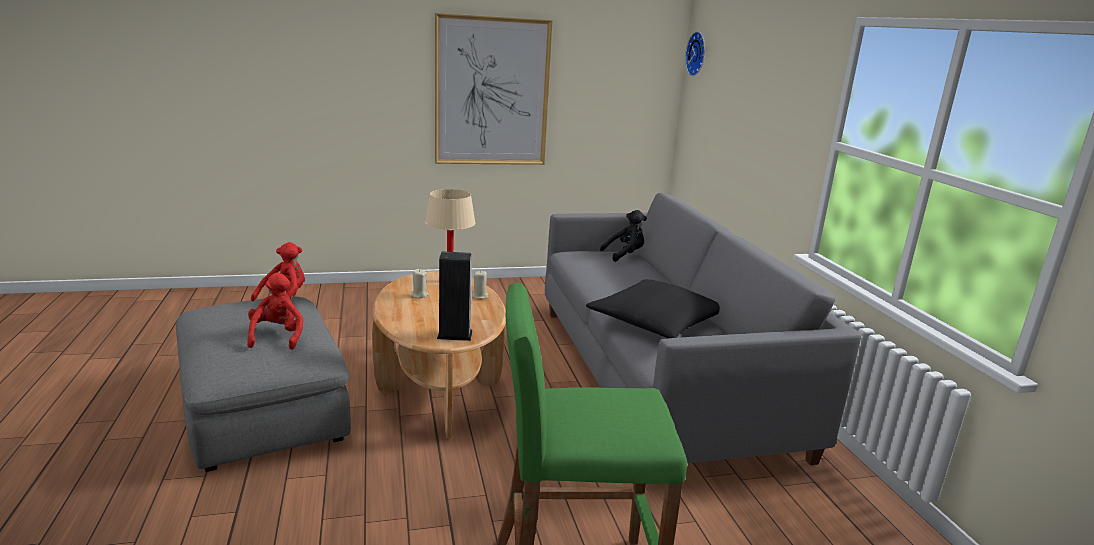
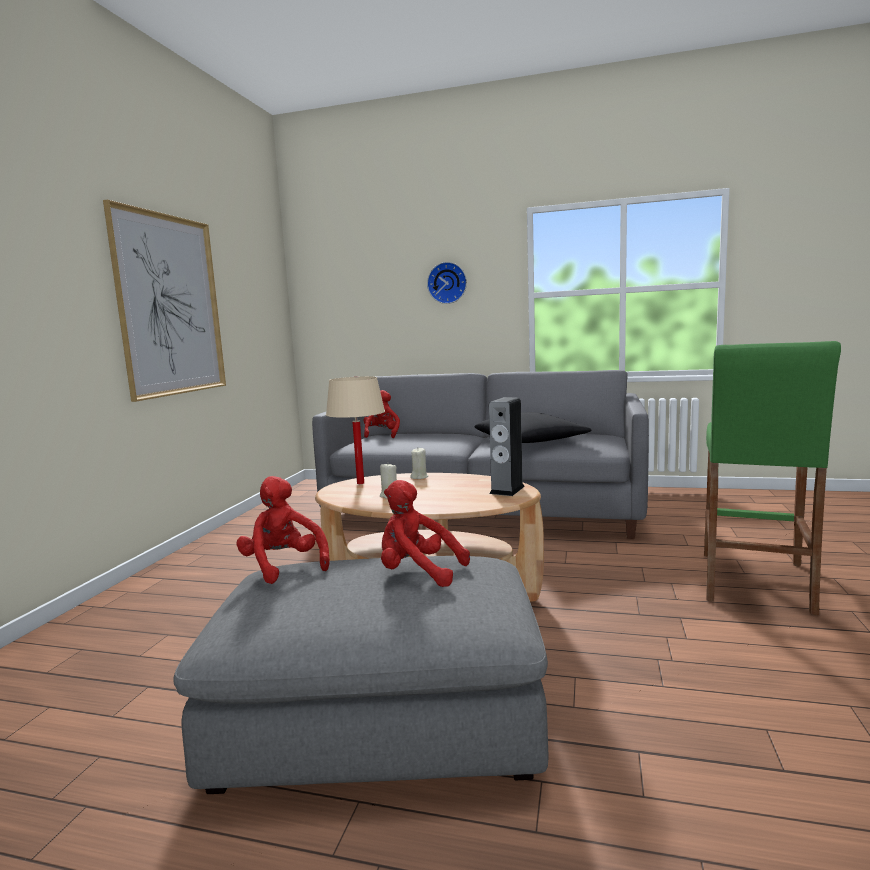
camera: 60 degrees left, 10 degrees down
black plush toy [600,210,647,262] -> red plush toy [364,390,400,438]
wall clock [685,31,705,76] -> wall clock moved to [427,262,467,304]

